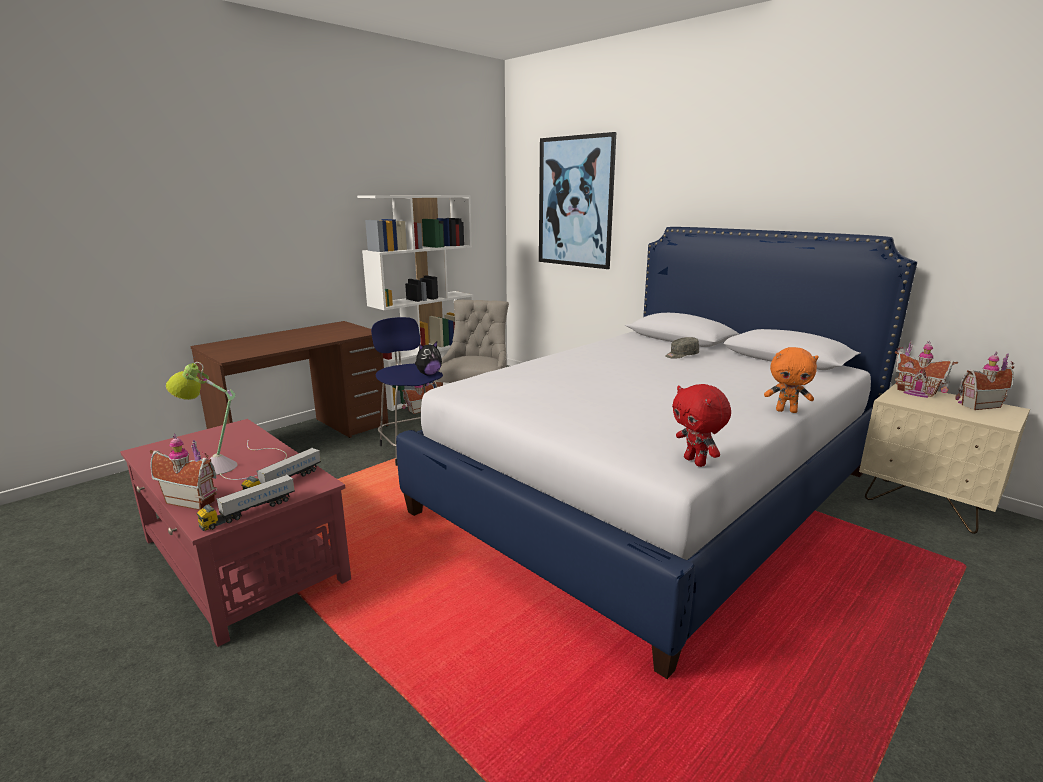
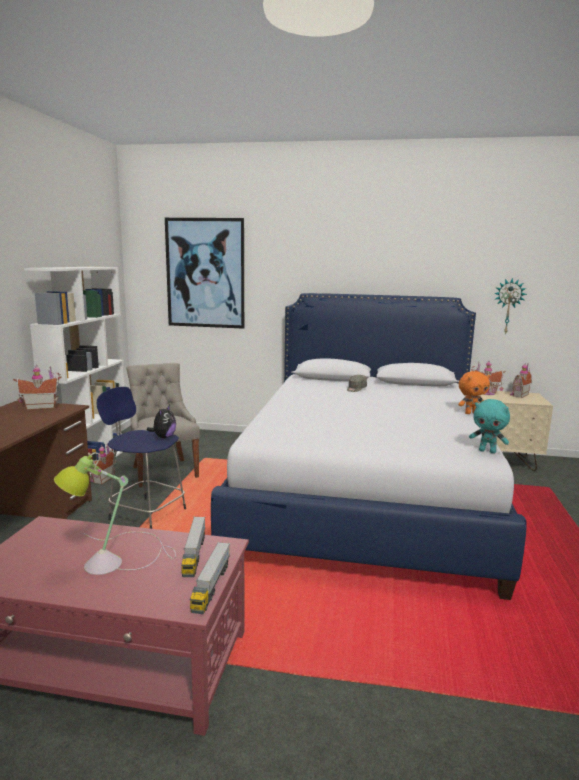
camera: 35 degrees left, 5 degrees down
toy house [150,434,217,510] -> toy house moved to [13,365,62,410]
red plush toy [672,384,731,467] -> turquoise plush toy [469,399,510,454]
none -> wall clock [494,278,527,335]

